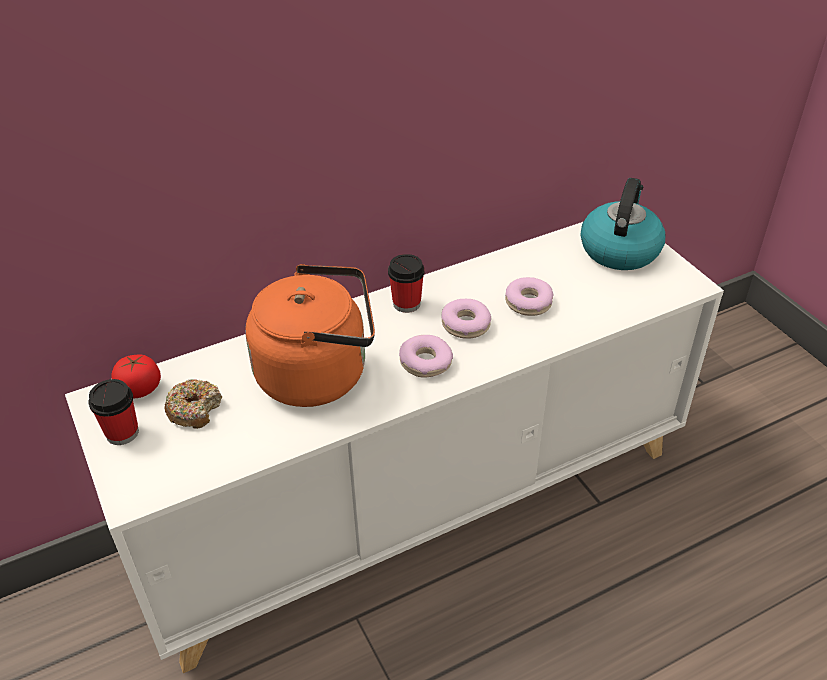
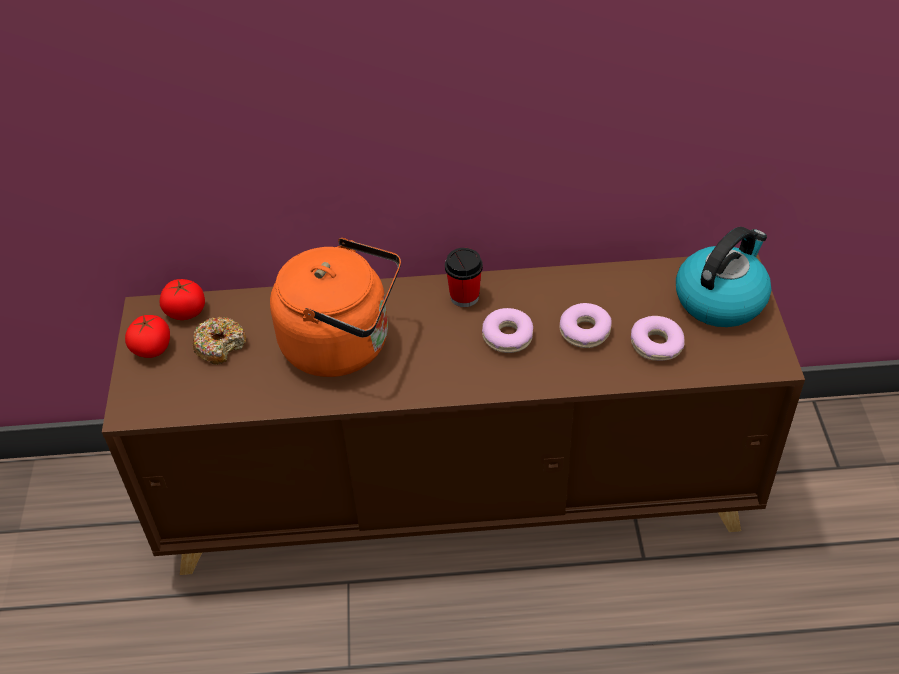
camera: 25 degrees right, 5 degrees up
white cabinet [65,222,724,673] -> brown cabinet [102,254,805,575]
cup [89,379,139,445] -> tomato [125,315,170,358]
donut [399,335,453,378] -> donut moved to [631,316,684,361]

